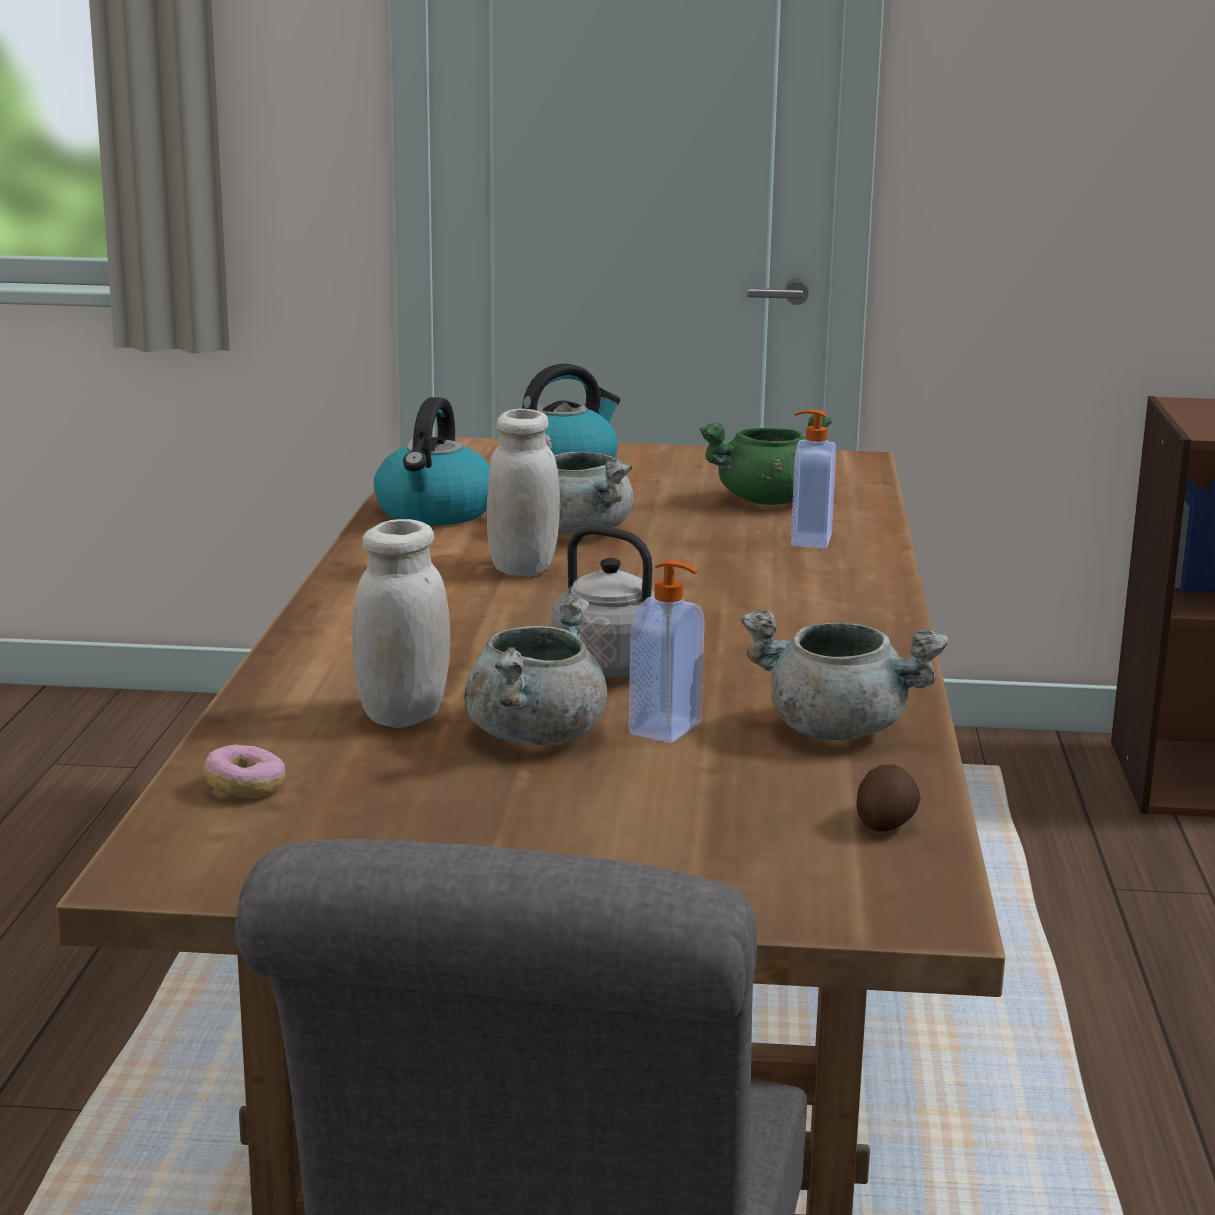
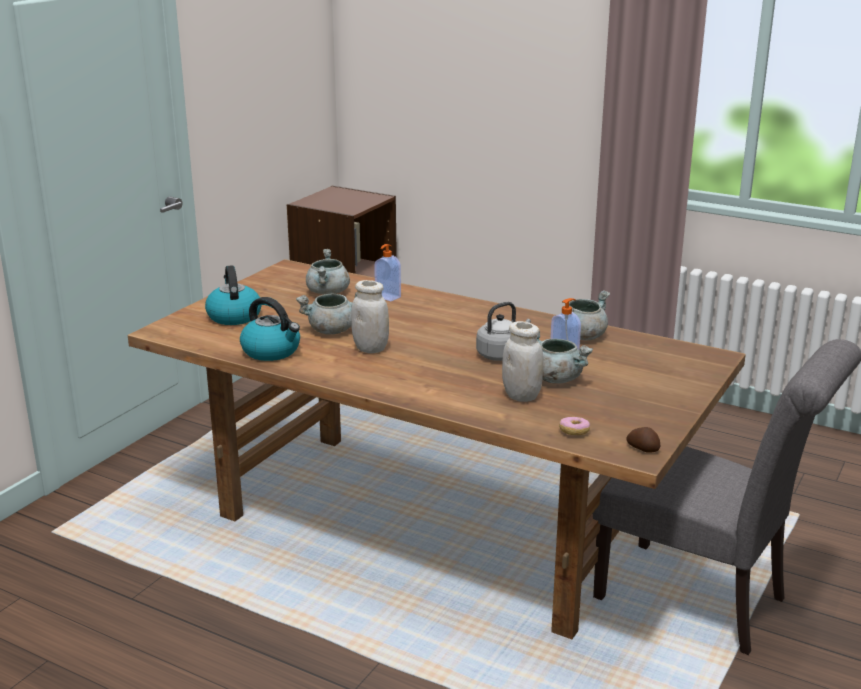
camera: 65 degrees left, 5 degrees up
green cooking pot [699,414,833,505] -> grey cooking pot [306,249,350,294]
potato [856,764,921,831] -> potato moved to [626,427,660,453]

